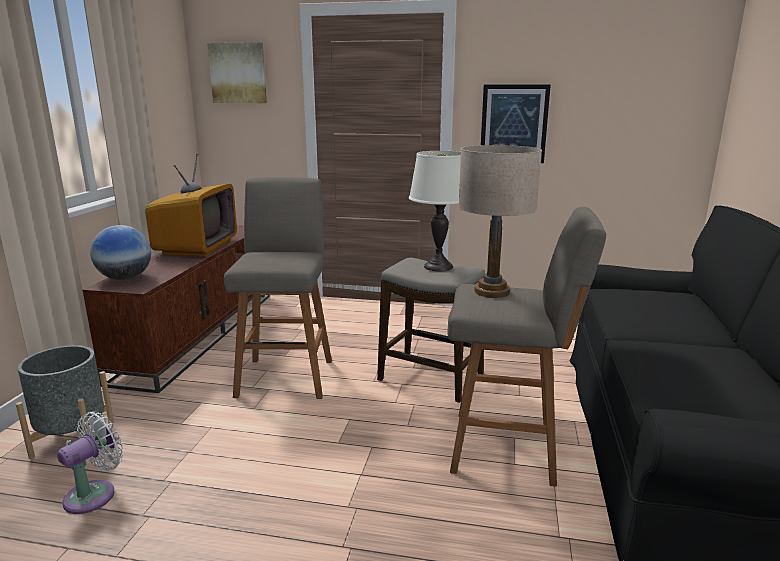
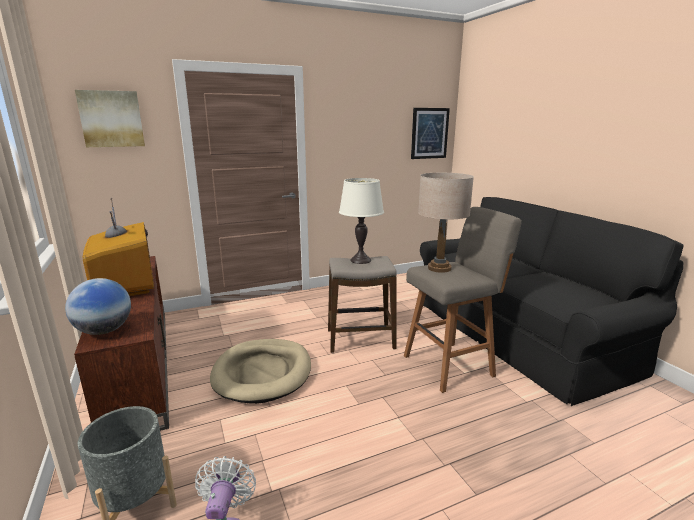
camera: 35 degrees left, 0 degrees up
grey stool [224,177,332,399] -> beige dog bed [210,339,311,404]
picture [481,84,551,163] -> picture moved to [411,108,450,159]

